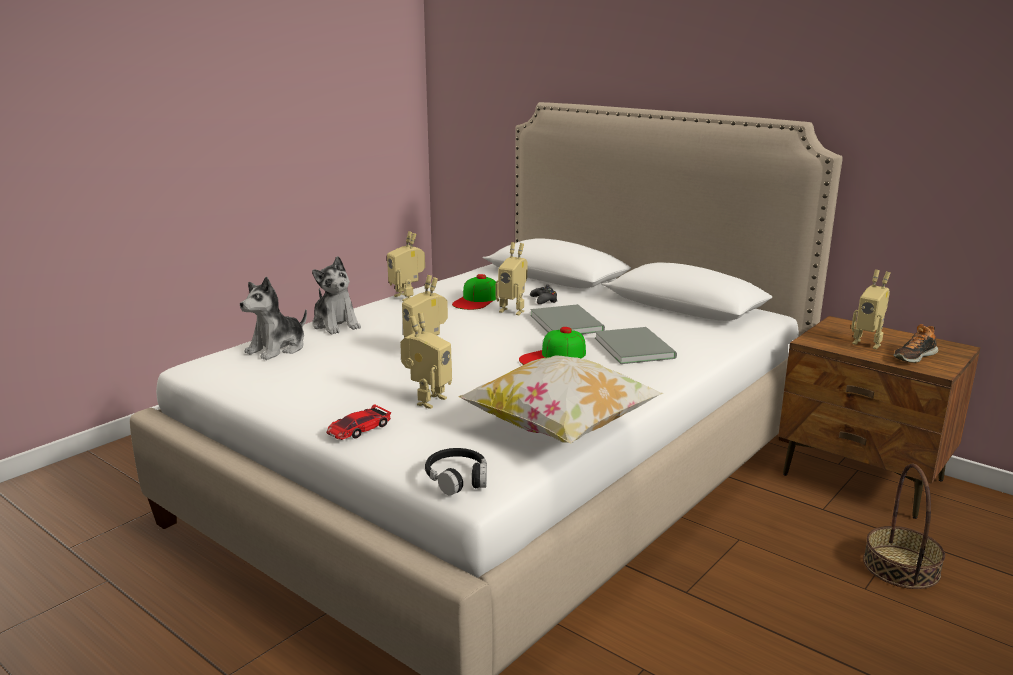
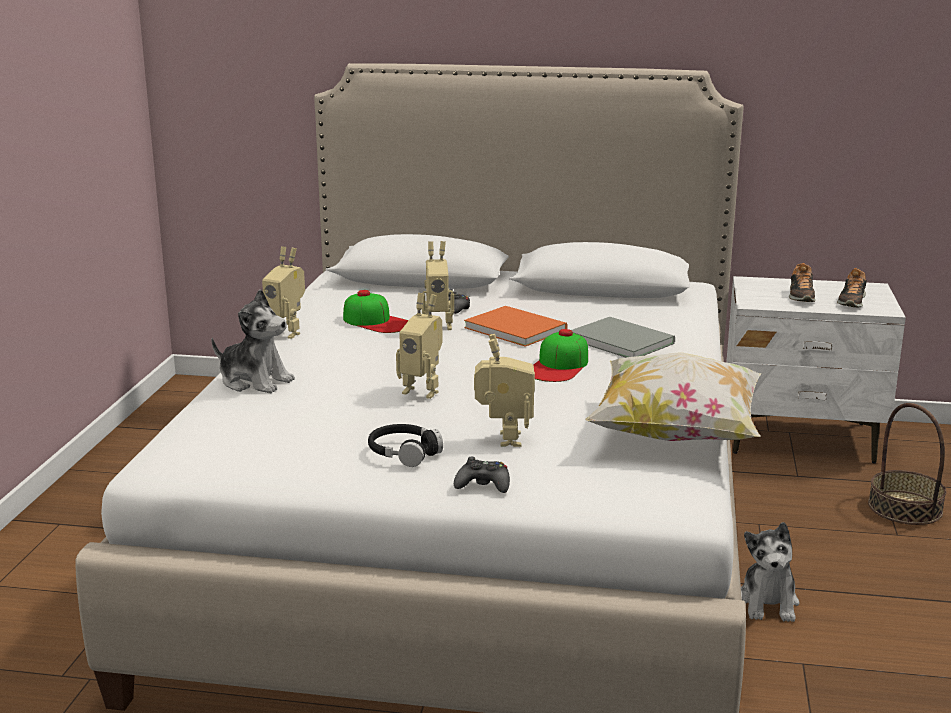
camera: 30 degrees left, 0 degrees up
plush toy [240,277,307,360] -> plush toy moved to [741,522,799,622]
toy car [326,404,392,440] -> black game controller [454,457,510,493]
black headphones [425,448,487,496] -> black headphones moved to [368,424,443,467]
cap [452,274,496,310] -> cap turned 45 degrees counterclockwise [343,290,408,333]
grey book [530,304,605,334] -> orange book [464,306,567,347]
brown nightstand [778,316,980,519] -> white nightstand [726,276,906,464]
toy robot [851,269,891,349] -> shoe [789,263,816,302]

